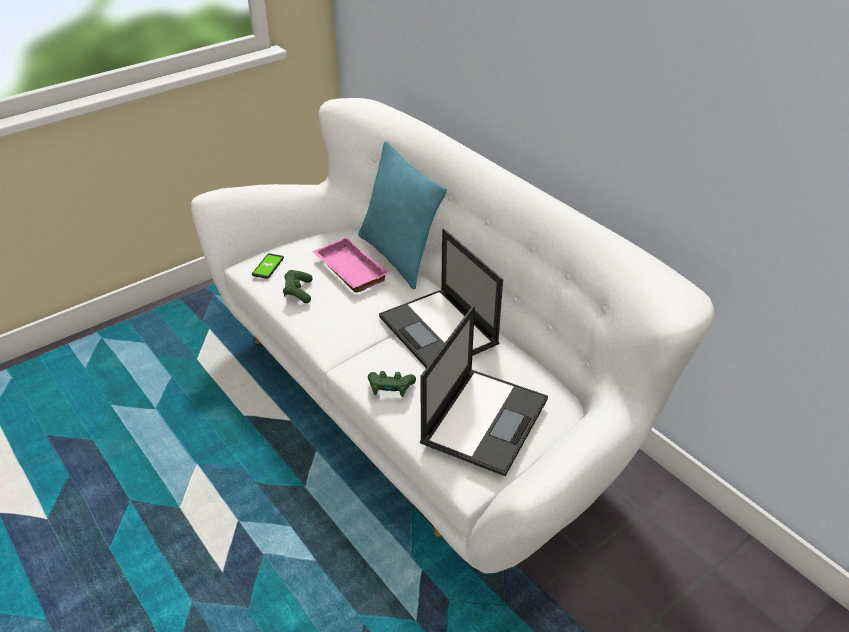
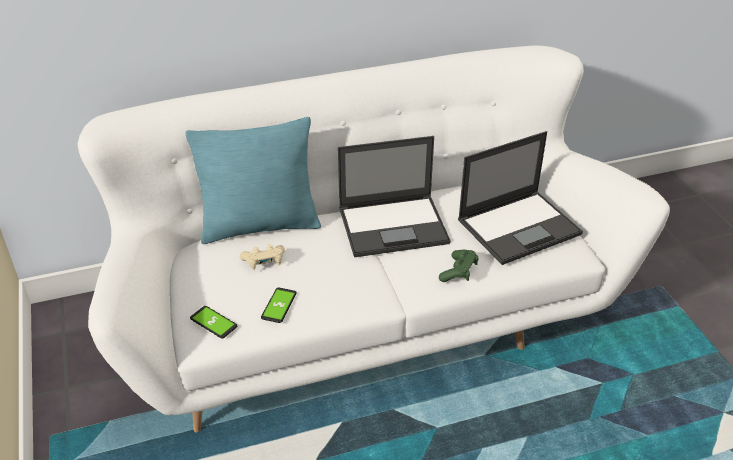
camera: 70 degrees left, 0 degrees up
green game controller [283,270,312,303] -> phone [261,287,297,323]
pink tray [312,237,389,293] -> beige game controller [240,244,285,270]
laptop [420,305,548,476] -> laptop turned 105 degrees clockwise [458,131,583,265]

